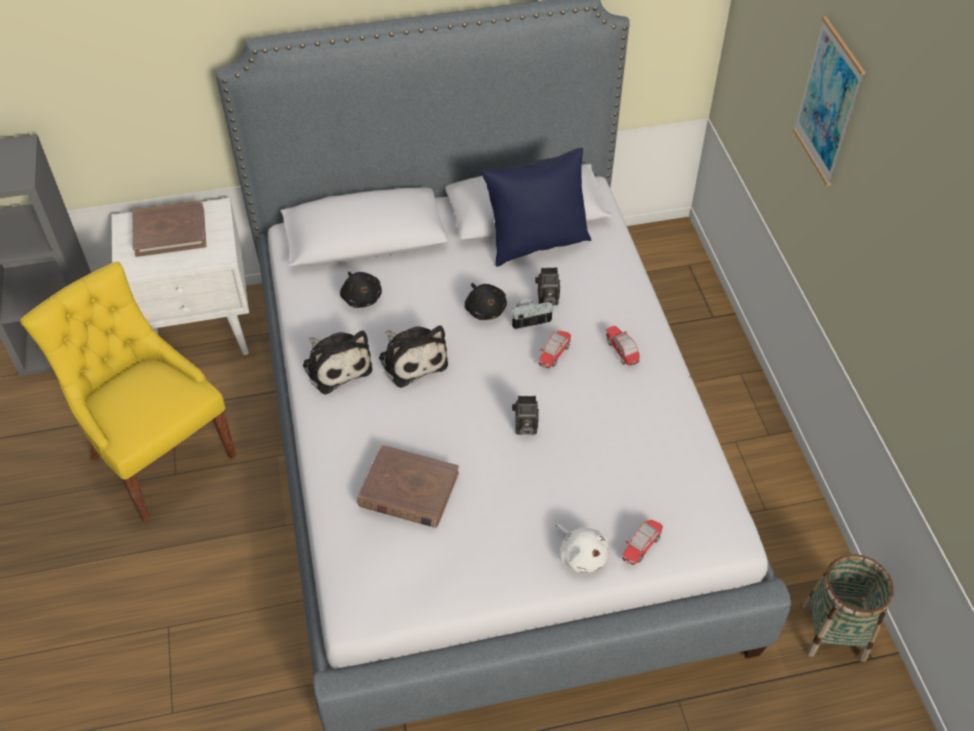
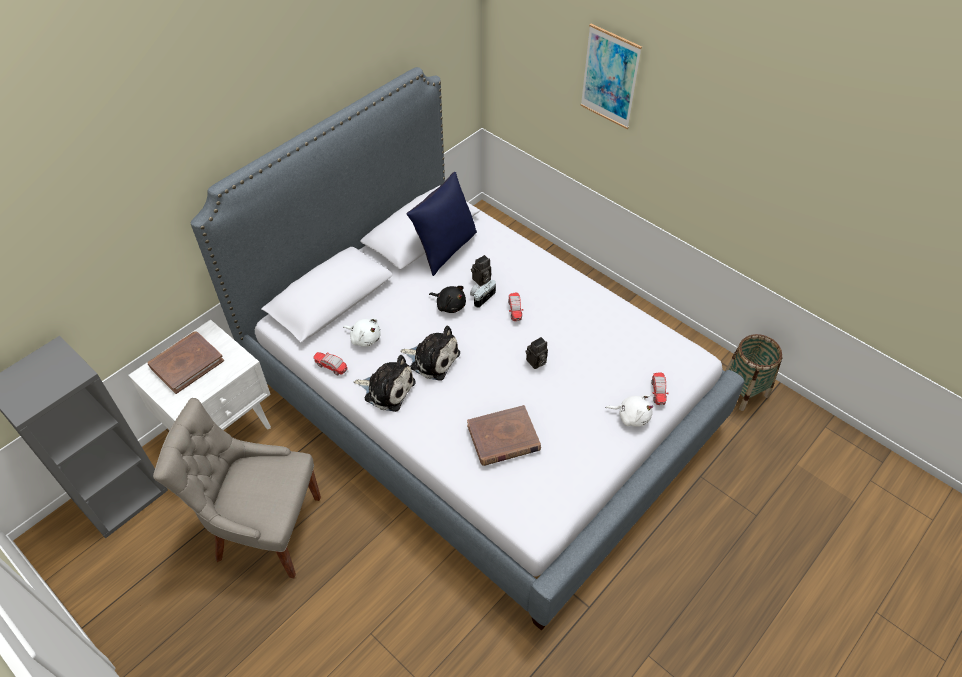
camera: 35 degrees left, 0 degrees up
yellow chair [20,262,236,522] -> grey chair [153,398,321,578]
black plush toy [340,272,382,308] -> white plush toy [343,318,380,347]
toy car [606,326,640,366] -> toy car moved to [313,352,348,375]

